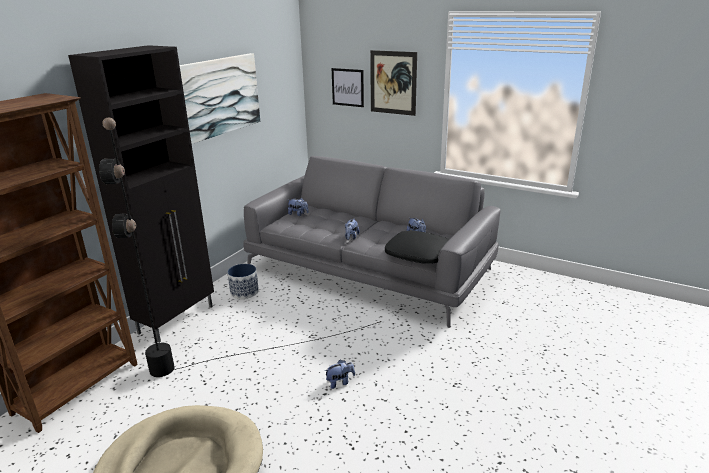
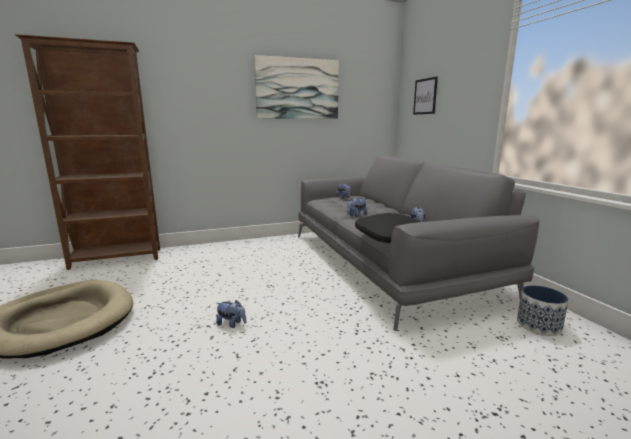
camera: 40 degrees right, 10 degrees down
black cabinet [68,45,214,343] -> none
black floor lamp [99,117,382,377] -> none
planter [227,264,259,299] -> planter moved to [517,285,569,336]
picture [370,50,417,116] -> none

